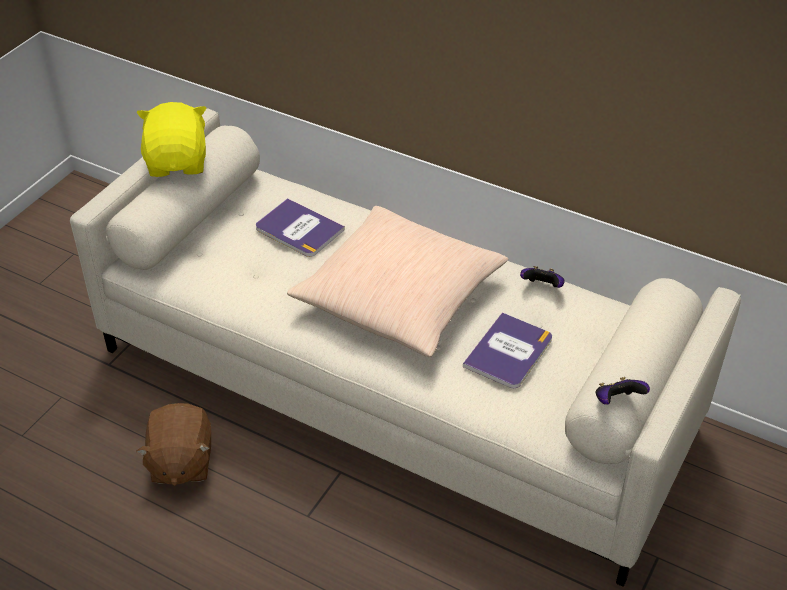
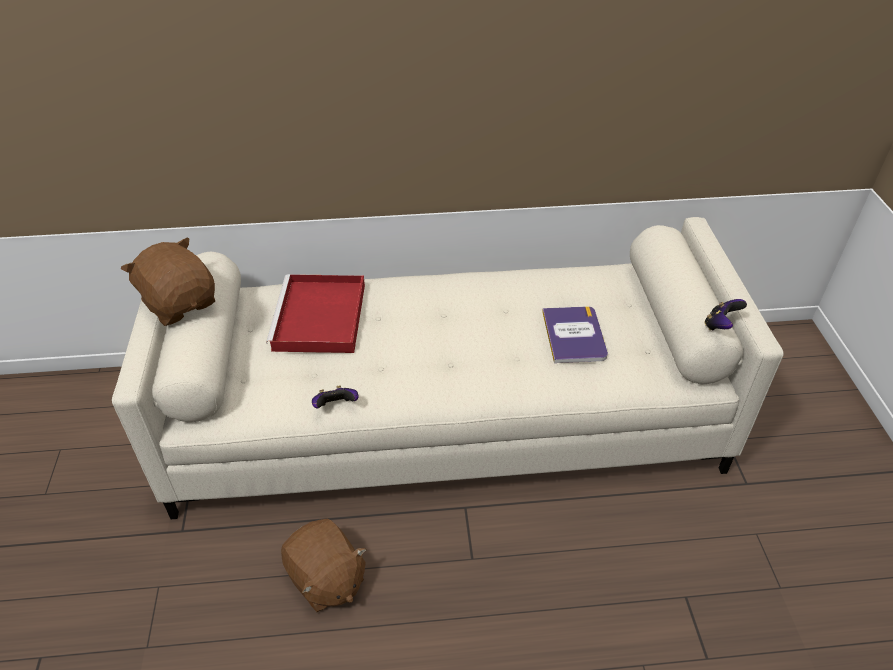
camera: 35 degrees left, 0 degrees up
yellow plush toy [137,102,206,177] -> brown plush toy [121,237,215,326]
book [256,198,345,257] -> red tray [266,274,365,353]
beige pillow [287,206,508,357] -> none
game controller [520,266,565,288] -> game controller moved to [312,385,358,408]

